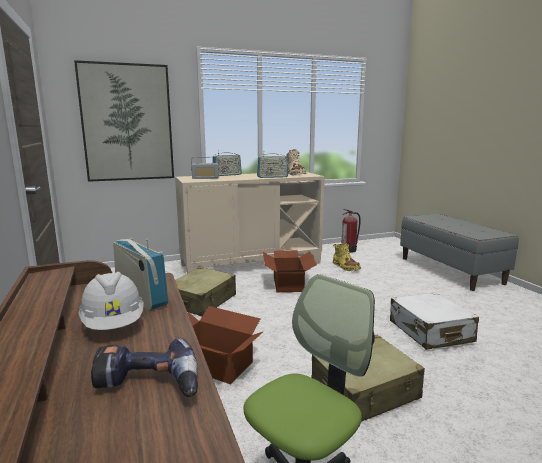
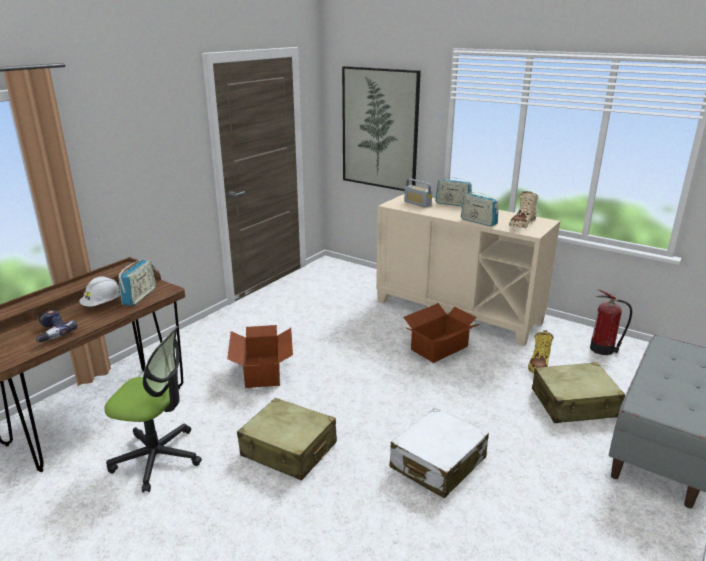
camera: 55 degrees right, 10 degrees up
beige suitcase [175,267,236,317] -> beige suitcase moved to [532,362,625,423]

